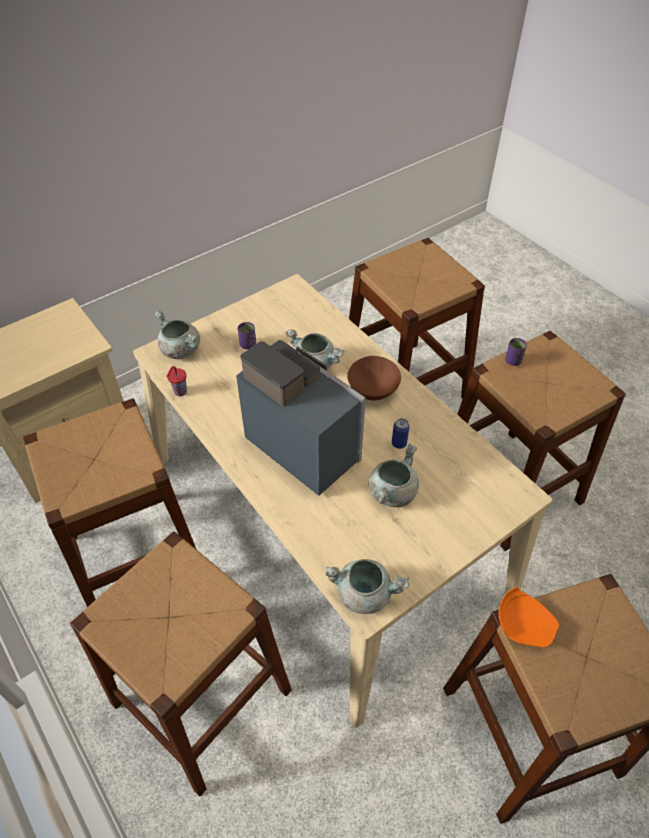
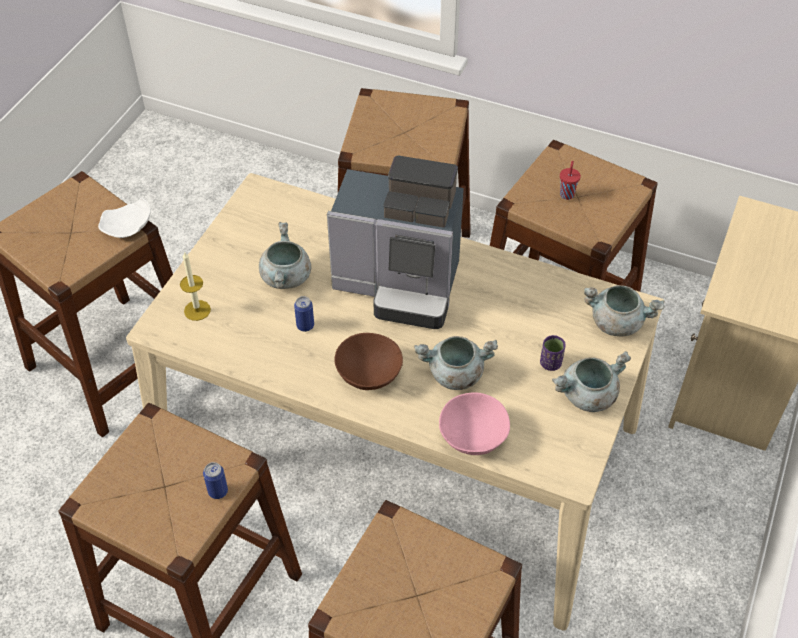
camera: 150 degrees right, 0 degrees up
red cup [166,366,187,396] -> red cup moved to [560,161,581,200]
grey cooking pot [326,559,409,614] -> grey cooking pot moved to [552,351,631,412]
orange plate [499,587,559,647] -> white plate [98,197,151,238]
purple cup [505,338,527,366] -> can [203,462,228,499]
none -> candle [180,251,211,321]
none -> pink bowl [439,392,510,455]

